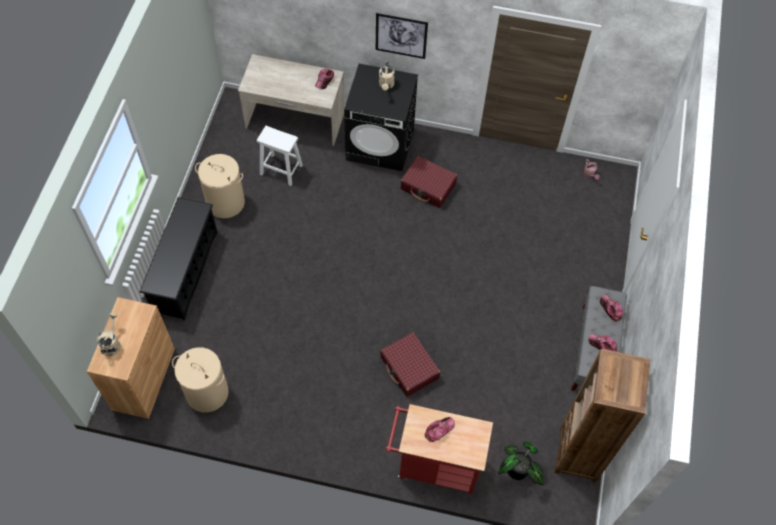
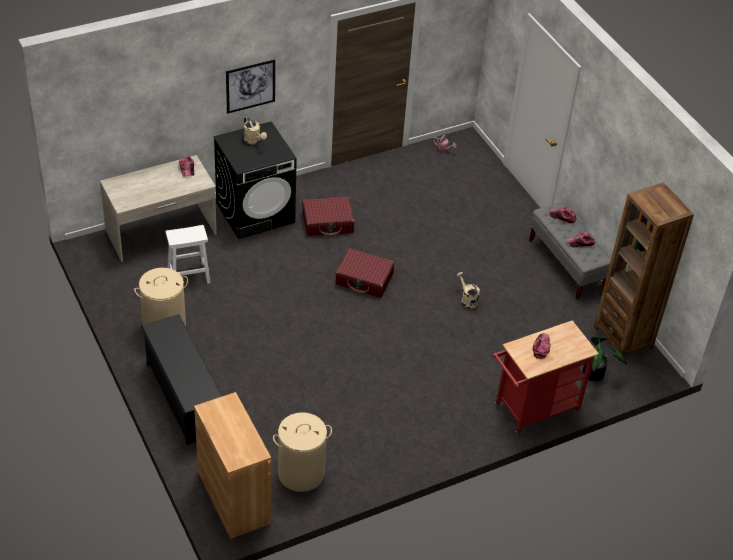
camera: 40 degrees left, 15 degrees down
beige watering can [97,313,120,356] -> beige watering can moved to [457,272,480,309]
red suitcase [380,332,440,397] -> red suitcase moved to [335,248,394,298]

